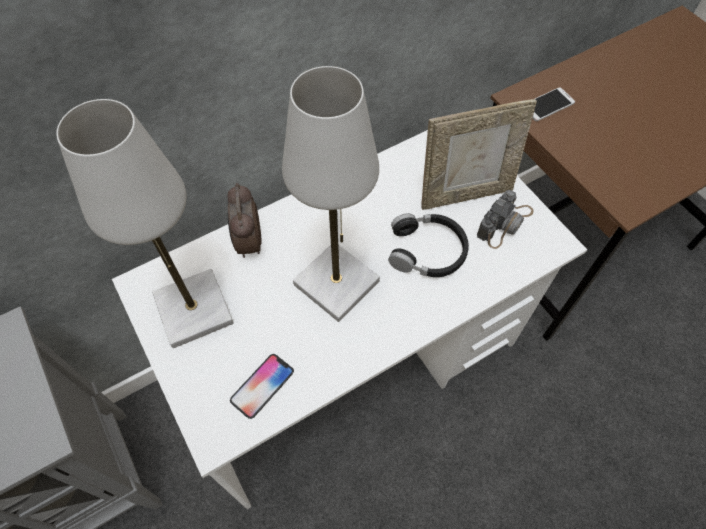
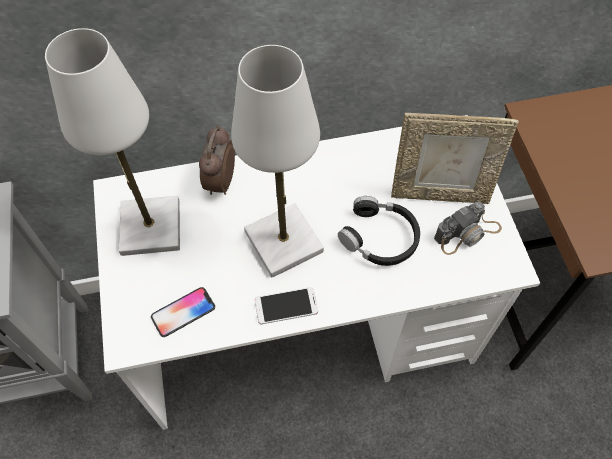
camera: 20 degrees right, 0 degrees up
phone [533,87,575,121] -> phone moved to [255,287,318,324]

